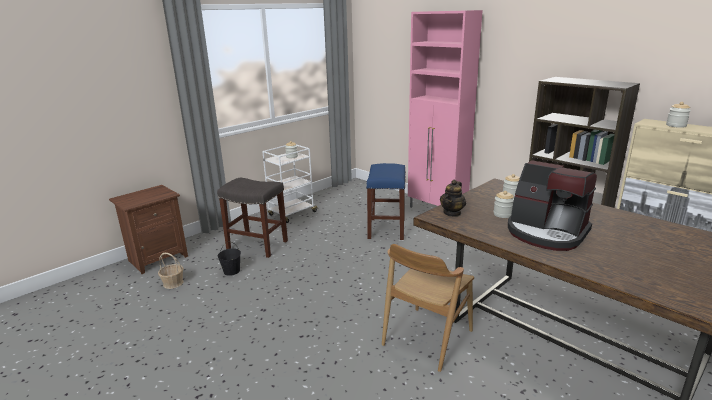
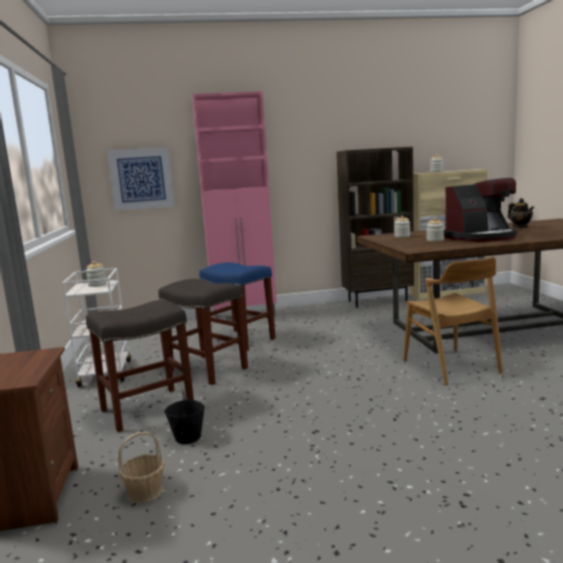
camera: 55 degrees left, 10 degrees down
teapot [440,180,466,217] -> teapot moved to [508,198,534,228]
none -> picture [107,147,175,211]
none -> grey stool [158,279,248,385]

